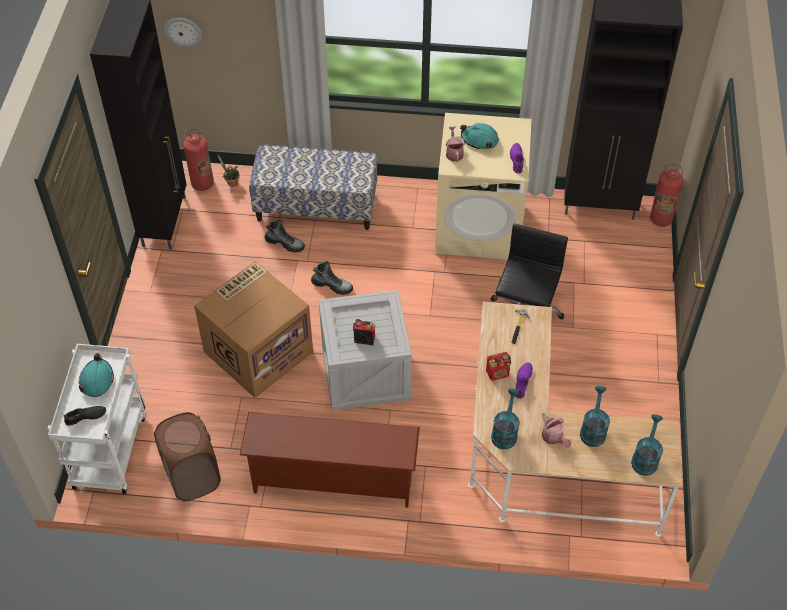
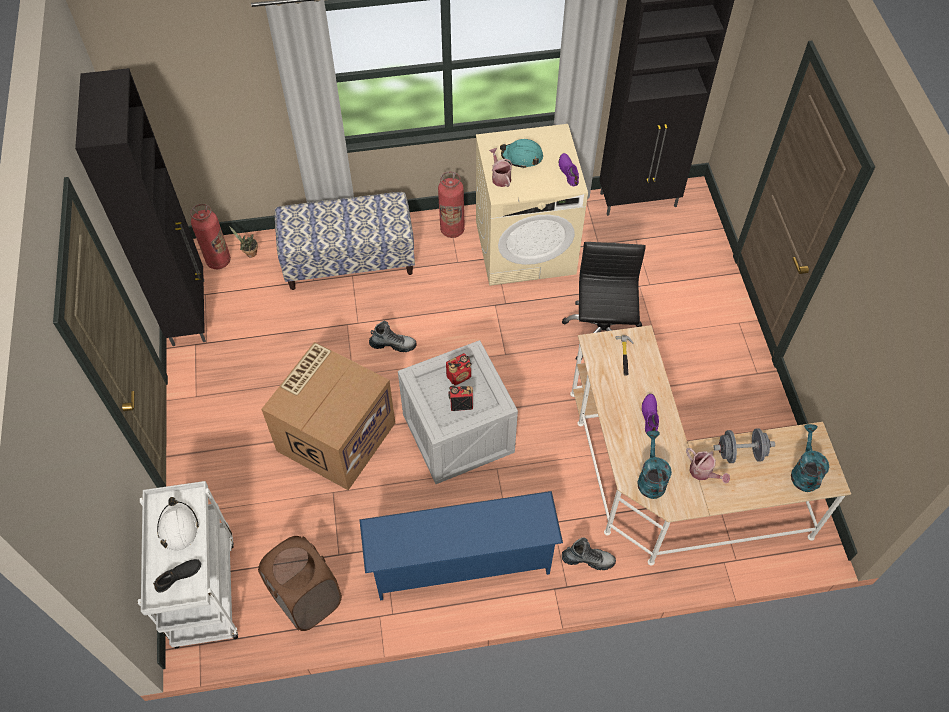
camera: 15 degrees left, 5 degrees up
turquoise hard hat [79,353,114,397] -> white hard hat [157,497,199,550]
wall clock [164,18,202,47] -> none
brown shoe rack [240,412,420,508] -> blue shoe rack [359,491,563,601]
boot [265,219,305,253] -> boot moved to [562,537,616,570]
radio [486,352,511,381] -> radio moved to [446,353,471,385]
turquoise watering can [580,386,610,447] -> grey dumbbell [714,428,775,463]
fire extinguisher [650,163,684,227] -> fire extinguisher moved to [438,171,465,238]

